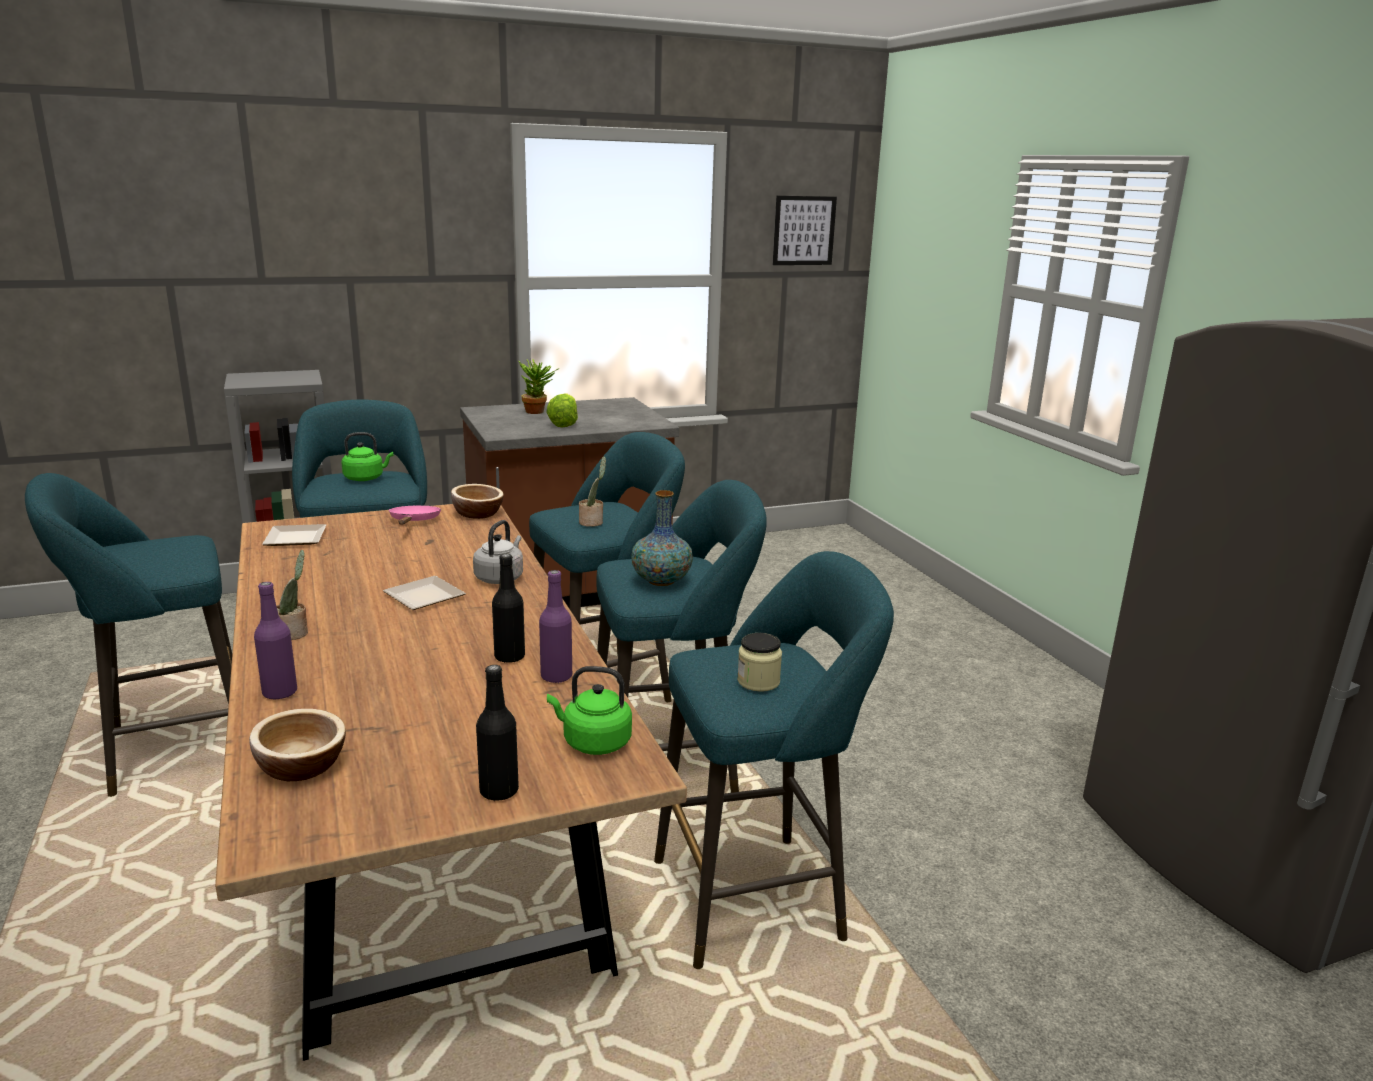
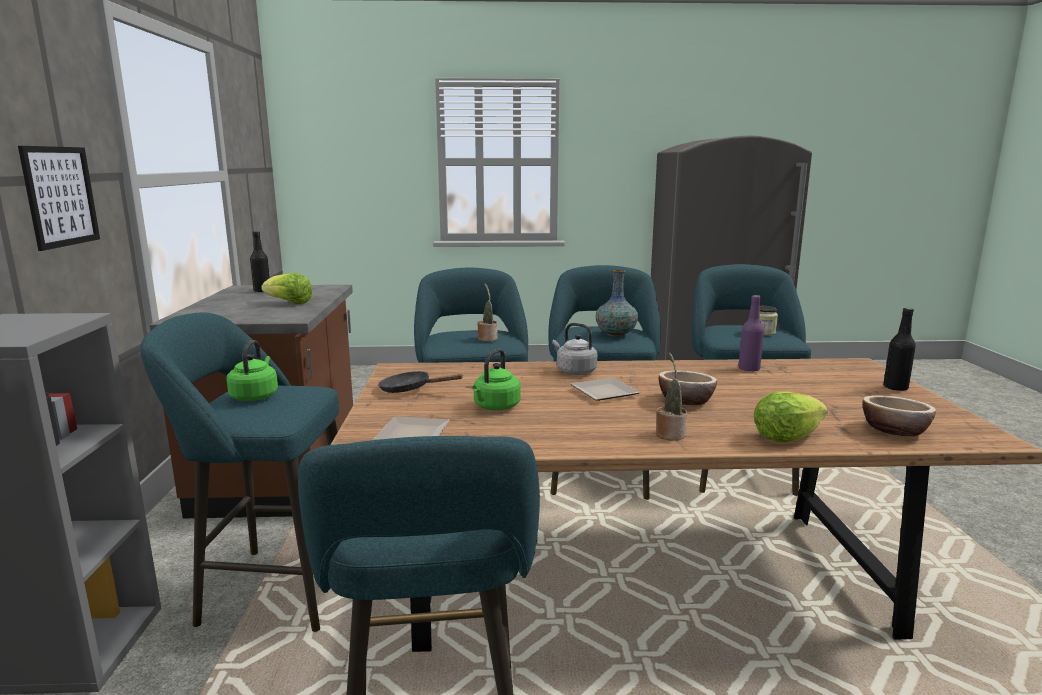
camera: 70 degrees left, 5 degrees down
purple bottle [254,582,297,700] -> lettuce [754,392,828,442]
pink frying pan [389,505,441,525] -> black frying pan [378,371,462,393]
bowl [451,484,504,519] -> bowl moved to [659,371,717,405]
black bottle [492,554,525,663] -> black bottle moved to [250,231,270,292]
potted plant [519,360,560,414] -> none
green kettle [547,666,632,755] -> green kettle moved to [472,349,520,410]
picture [773,196,837,265] -> picture moved to [18,146,100,251]

